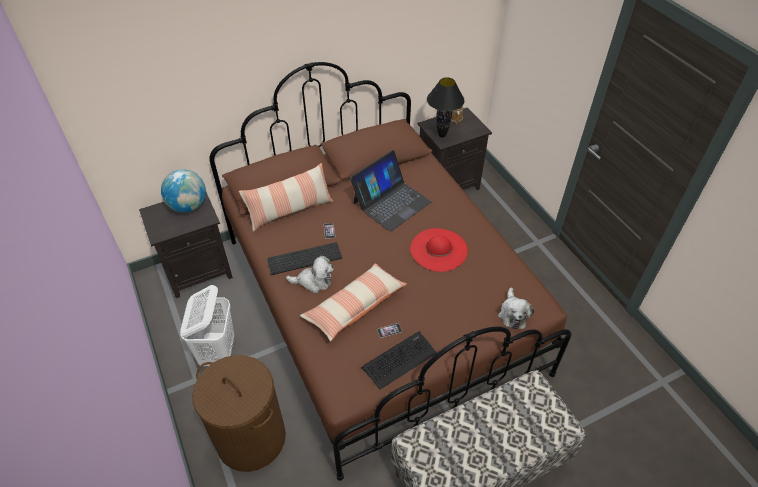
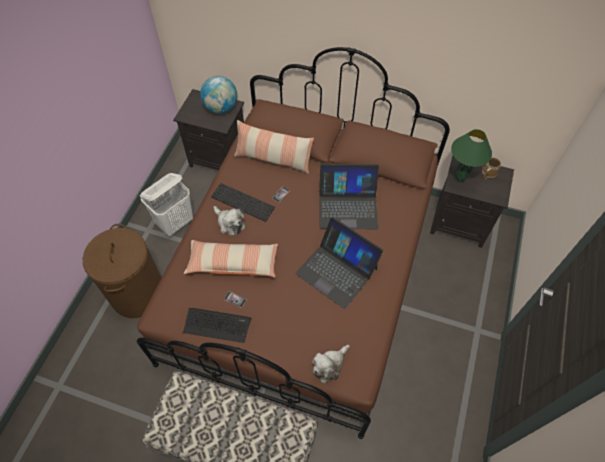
camera: 45 degrees right, 10 degrees up
red hat [410,228,468,272] -> laptop [296,217,383,309]
black table lamp [427,77,465,138] -> green table lamp [451,129,492,182]

